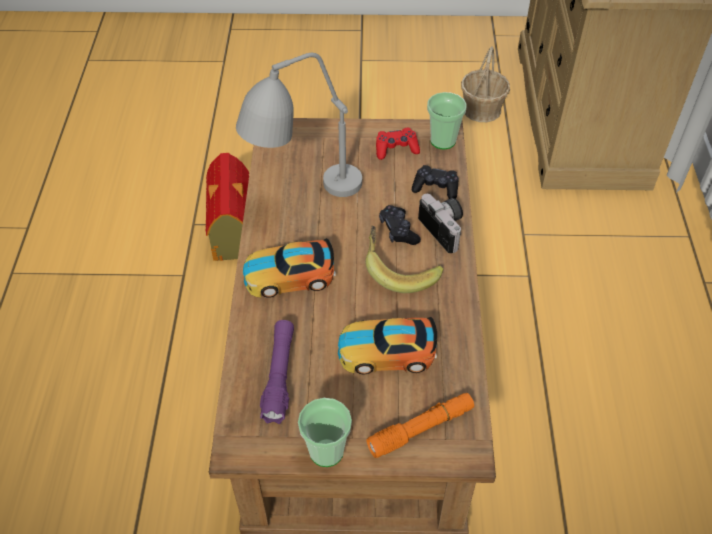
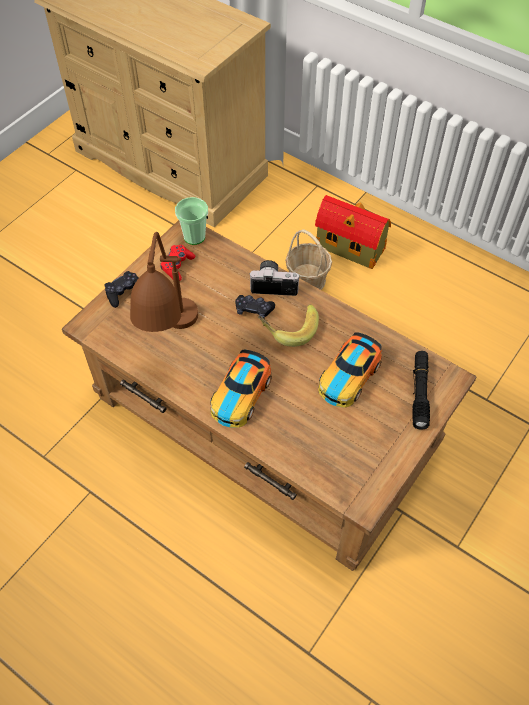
camera: 55 degrees left, 5 degrees up
toy house [206,153,249,261] -> toy house moved to [315,195,391,269]
grey table lamp [236,53,362,197] -> brown table lamp [130,232,198,332]
purple flashlight [260,320,294,424] -> none
cup [298,398,352,467] -> none
orange flashlight [366,393,474,458] -> black flashlight [412,351,430,430]
black game controller [412,165,459,199] -> black game controller moved to [104,271,138,308]
basket [461,47,510,122] -> basket moved to [285,229,332,290]

